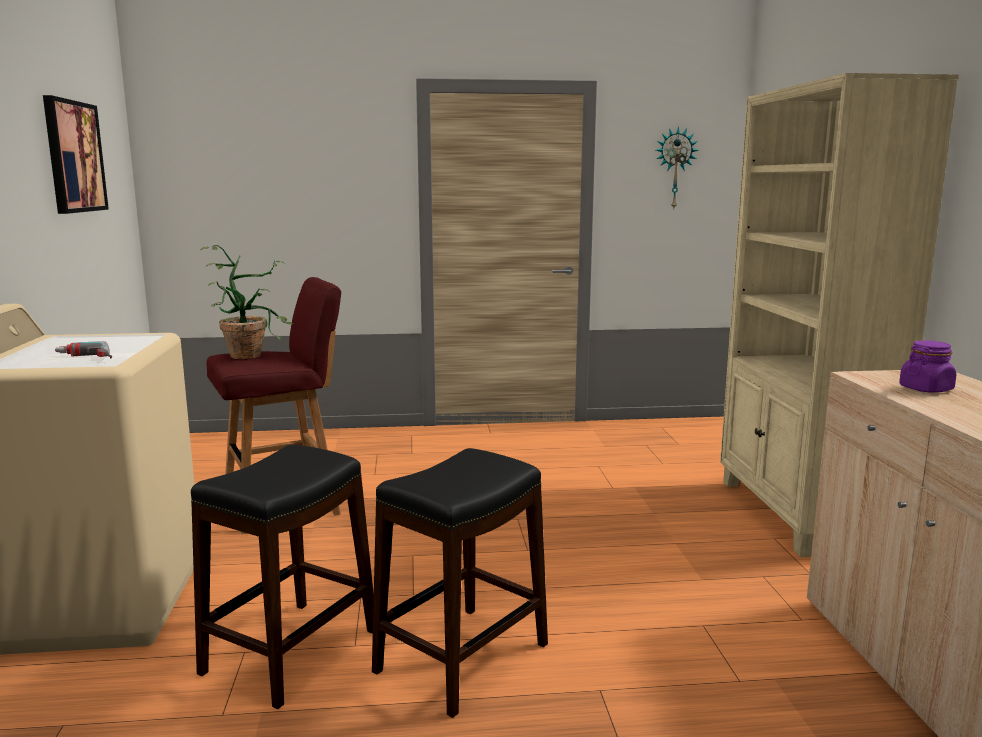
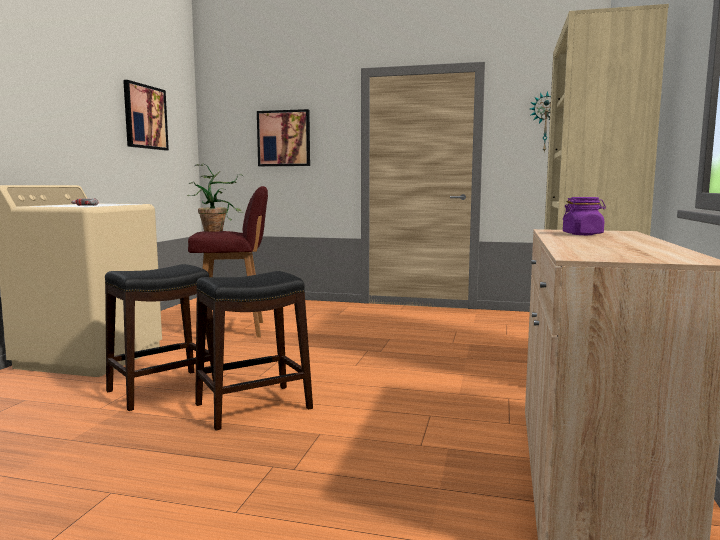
camera: 20 degrees right, 5 degrees down
none -> picture [257,109,310,166]

